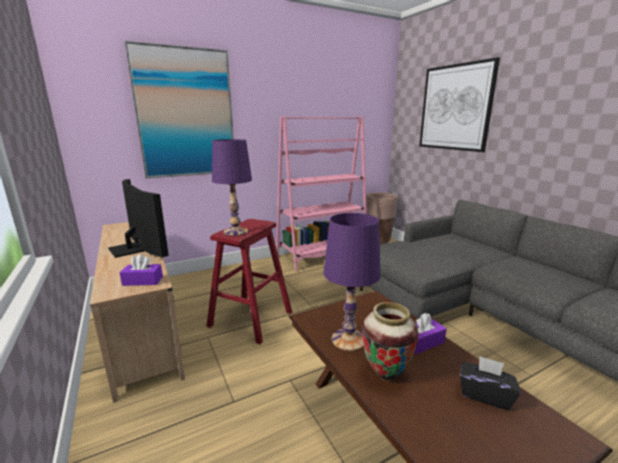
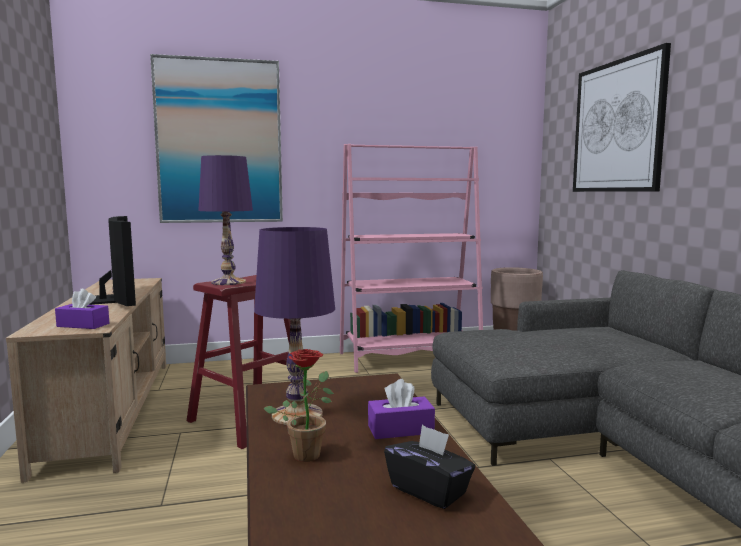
camera: 15 degrees right, 10 degrees down
vase [362,302,419,381] -> potted plant [263,349,334,462]

